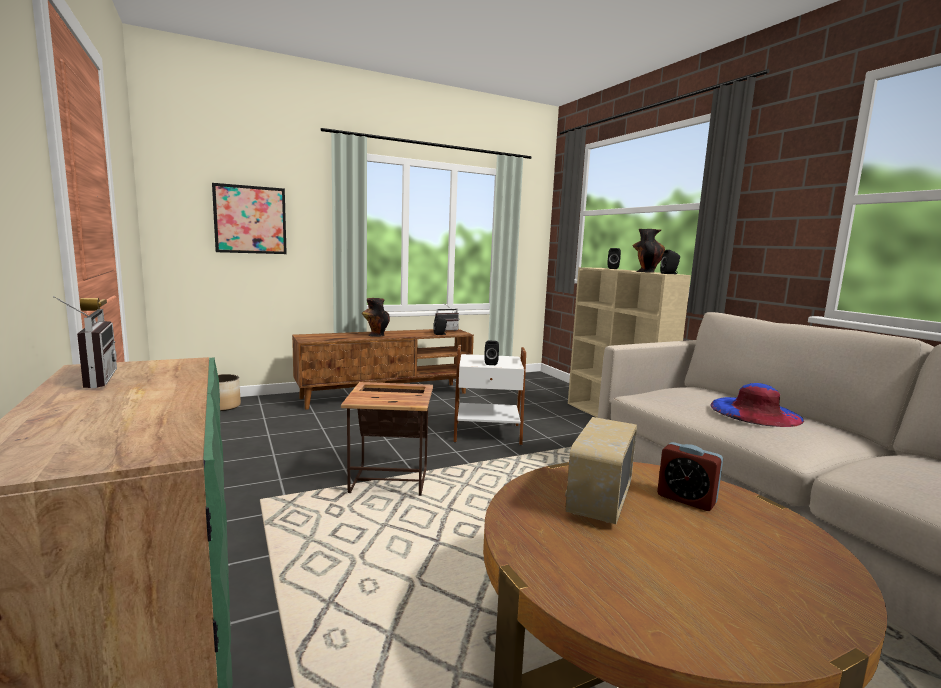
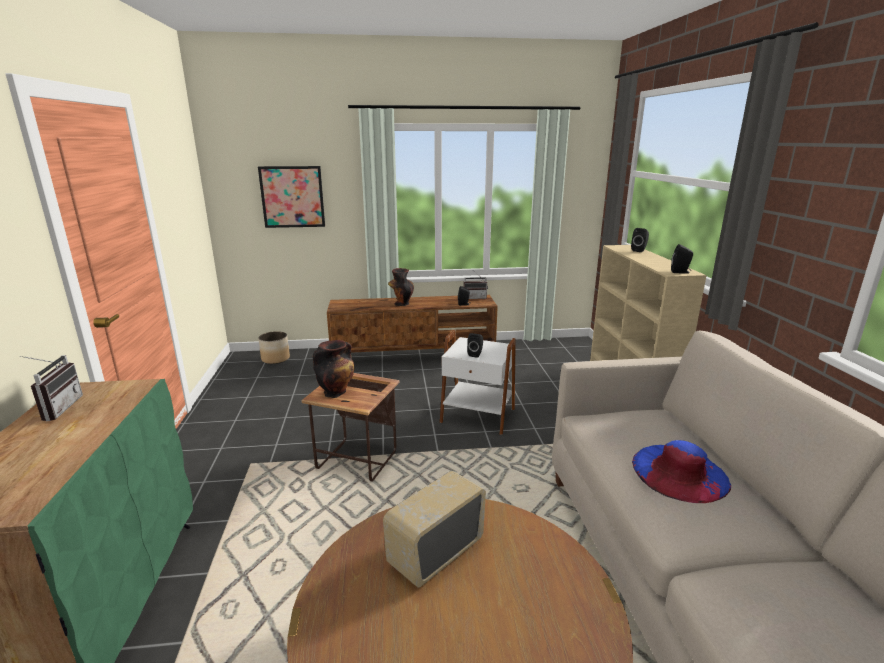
camera: 20 degrees right, 10 degrees up
vase [633,229,665,273] -> vase moved to [313,340,354,398]
alarm clock [657,442,723,511] -> none

